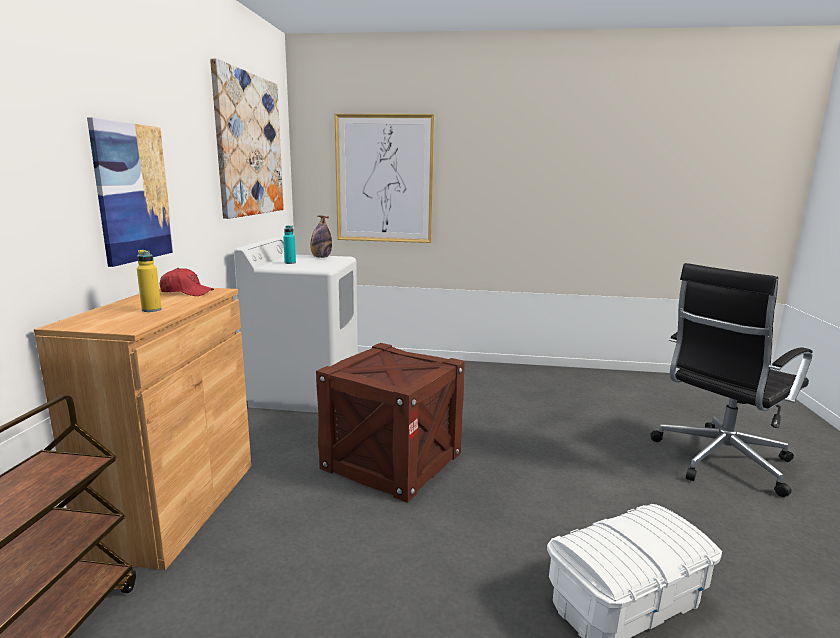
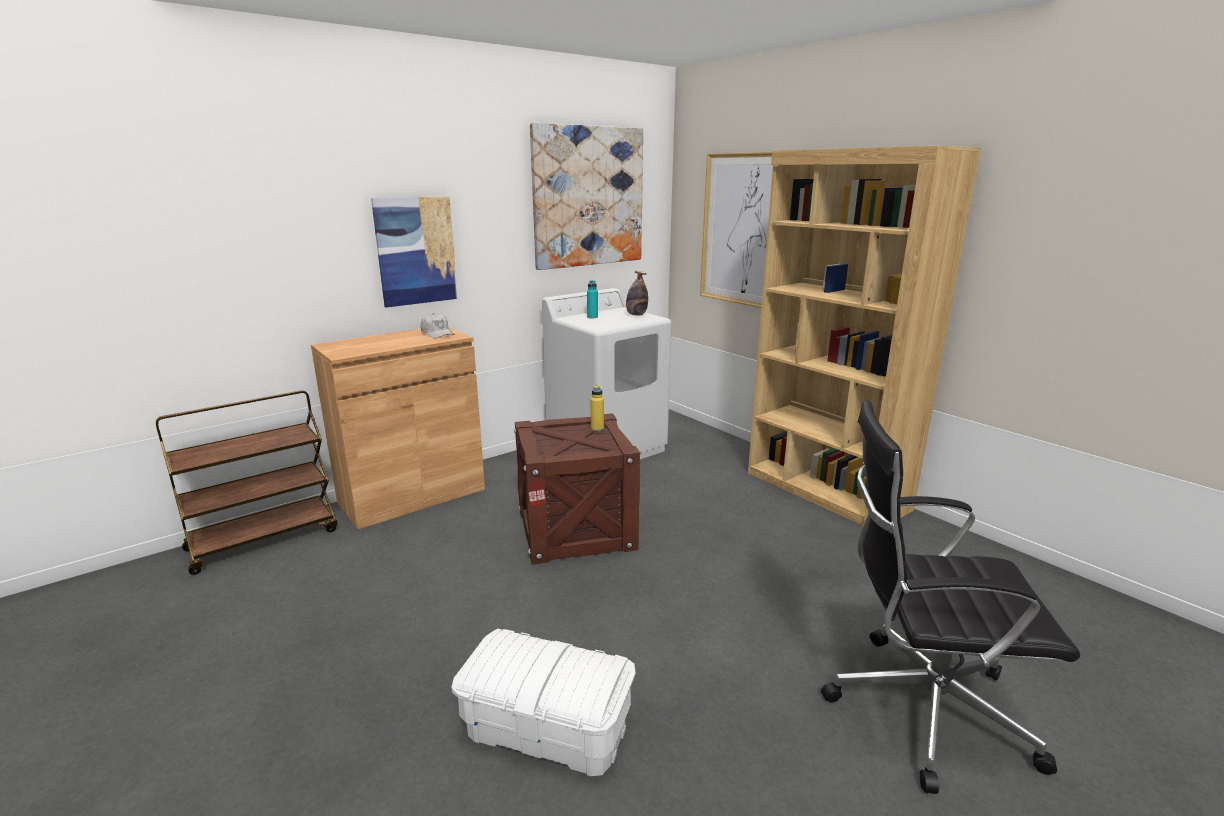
camera: 45 degrees right, 5 degrees up
yellow bottle [137,250,162,312] -> yellow bottle moved to [590,385,604,431]
red cap [159,268,214,296] -> white cap [421,313,455,338]
none -> brown bookcase [748,146,981,527]

